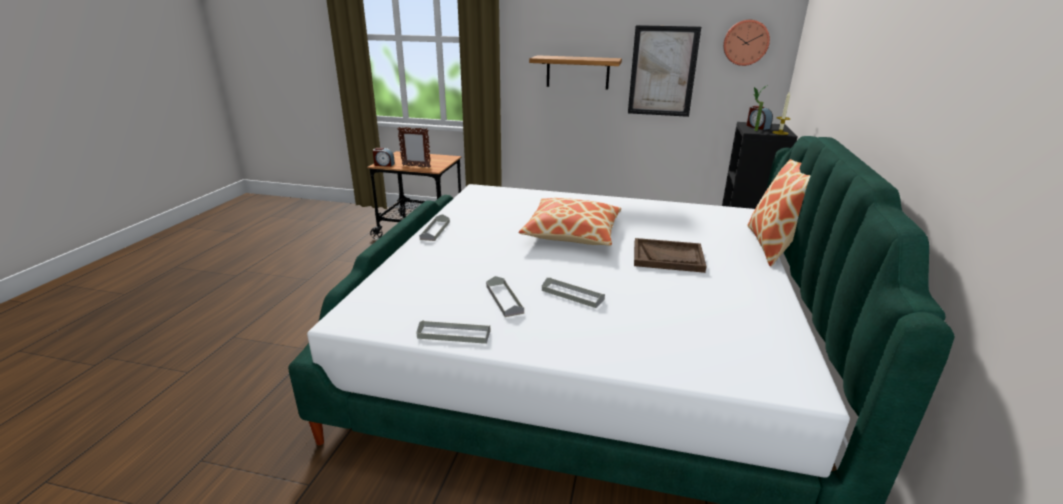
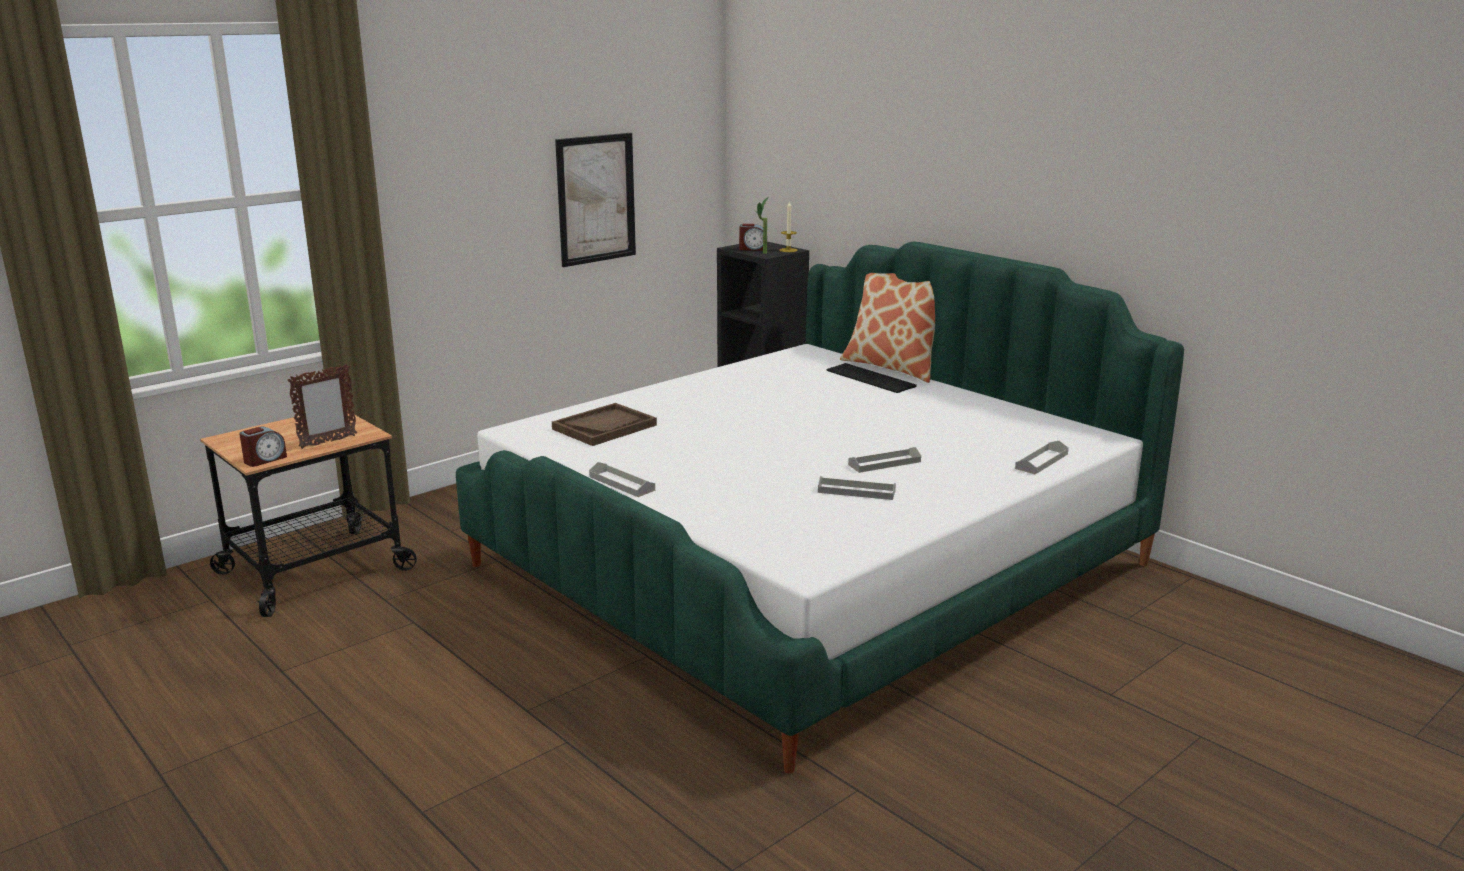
camera: 55 degrees left, 5 degrees down
grey tray [416,320,490,344] -> grey tray moved to [1015,441,1069,475]
pillow [519,198,621,246] -> none
shelf [529,55,622,90] -> none
brown tray [634,238,707,273] -> brown tray moved to [552,403,657,446]
wall clock [723,20,770,66] -> none
none -> keyboard [826,363,917,393]

